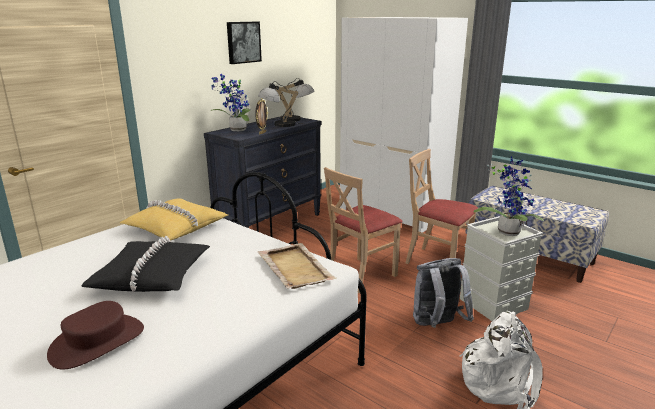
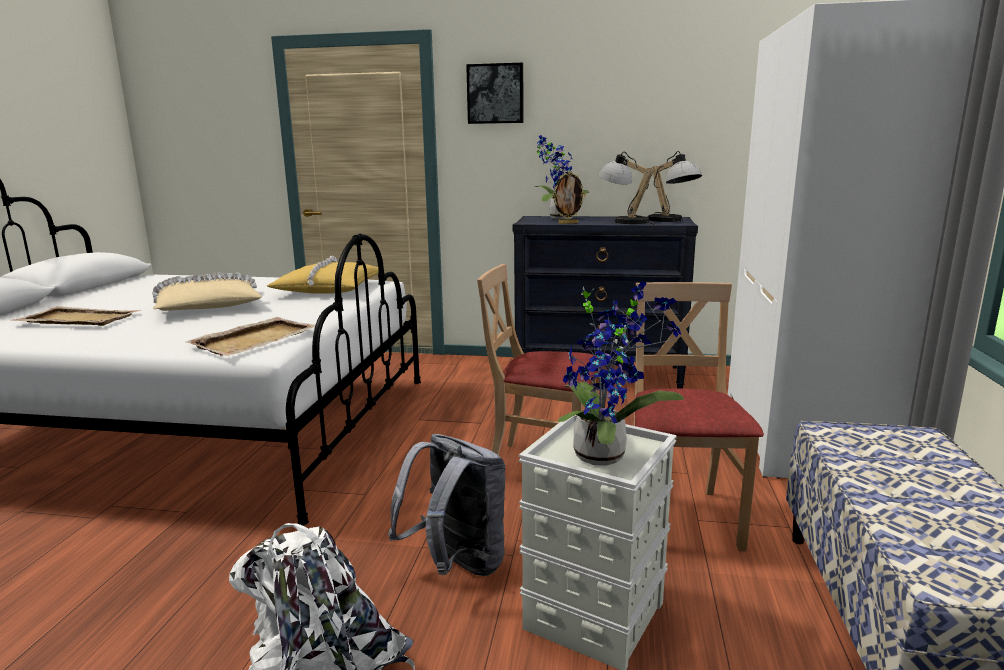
camera: 60 degrees right, 5 degrees down
brown hat [47,301,144,369] -> beige tray [13,306,140,326]
black pillow [82,236,210,292] -> beige pillow [152,273,262,311]
picture [227,22,262,64] -> picture moved to [466,63,524,124]

